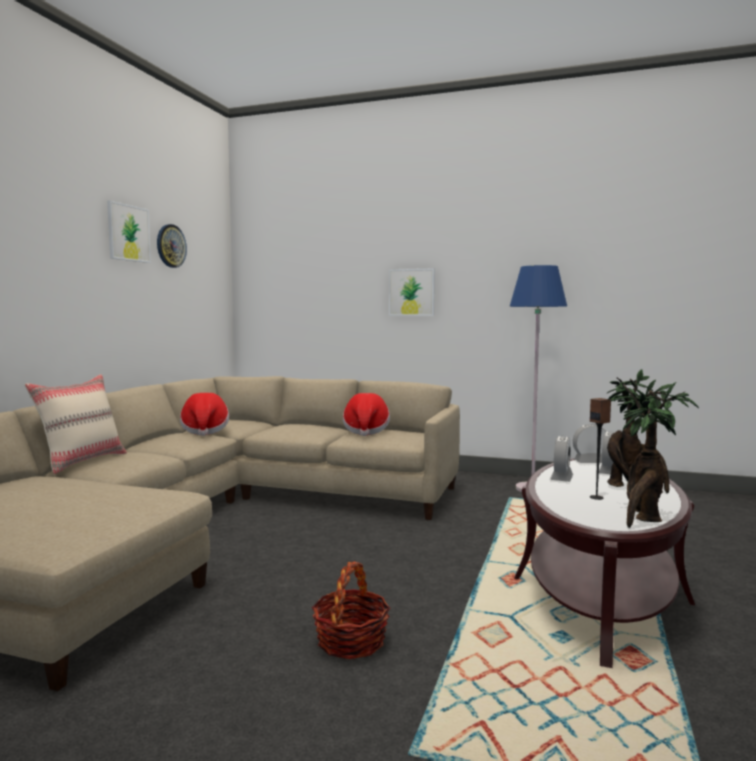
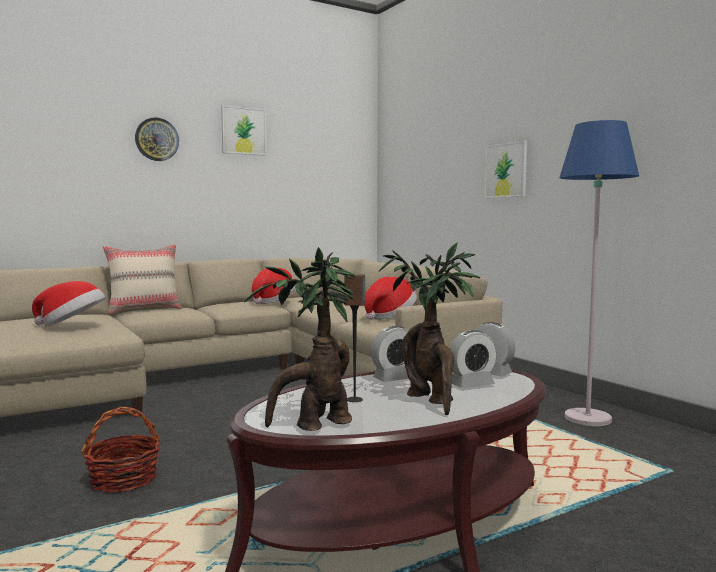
camera: 40 degrees right, 0 degrees up
wall clock [157,224,187,268] -> wall clock moved to [135,117,179,161]
none -> hat [32,281,105,327]

